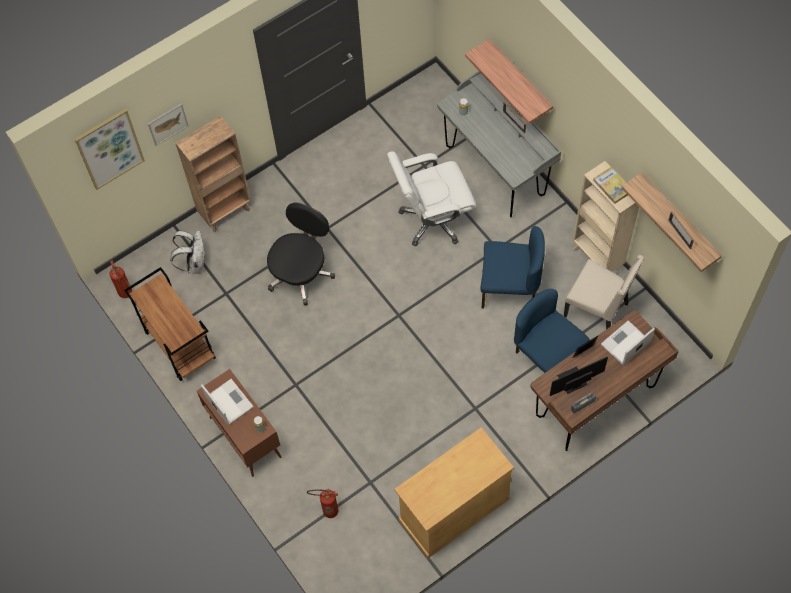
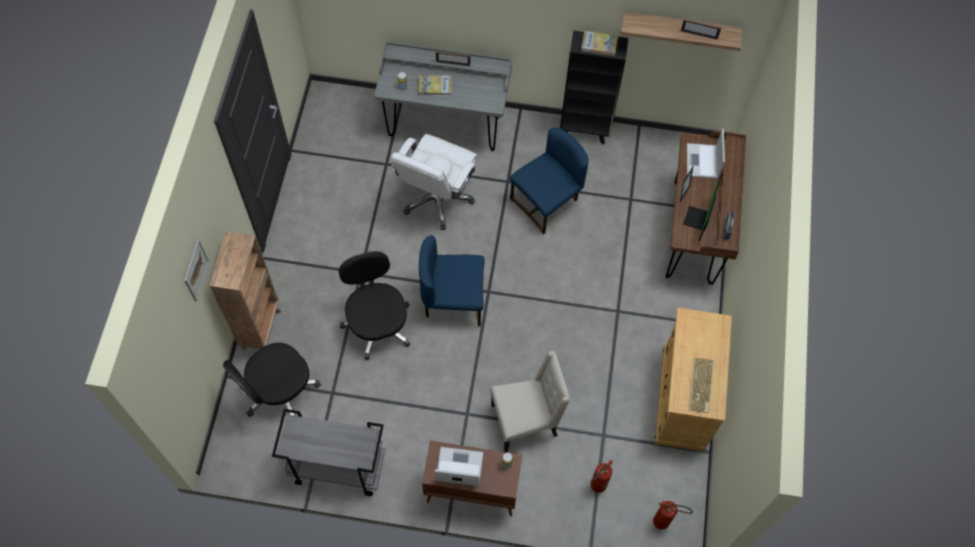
camera: 50 degrees left, 0 degrees up
picture [75,108,145,190] -> none
fire extinguisher [109,261,132,298] -> fire extinguisher moved to [653,501,693,530]
brown cart [124,267,216,381] -> grey cart [272,409,385,496]
white backpack [170,230,206,274] -> black office chair [222,343,321,417]
shelf [465,39,553,124] -> none
blue chair [514,289,590,373] -> blue chair moved to [419,235,485,326]
beige chair [564,255,645,329] -> beige chair moved to [490,351,570,452]
beige bookcase [573,161,639,272] -> black bookcase [560,30,628,145]
none -> book [419,75,452,96]
none -> keyboard [689,358,714,413]

